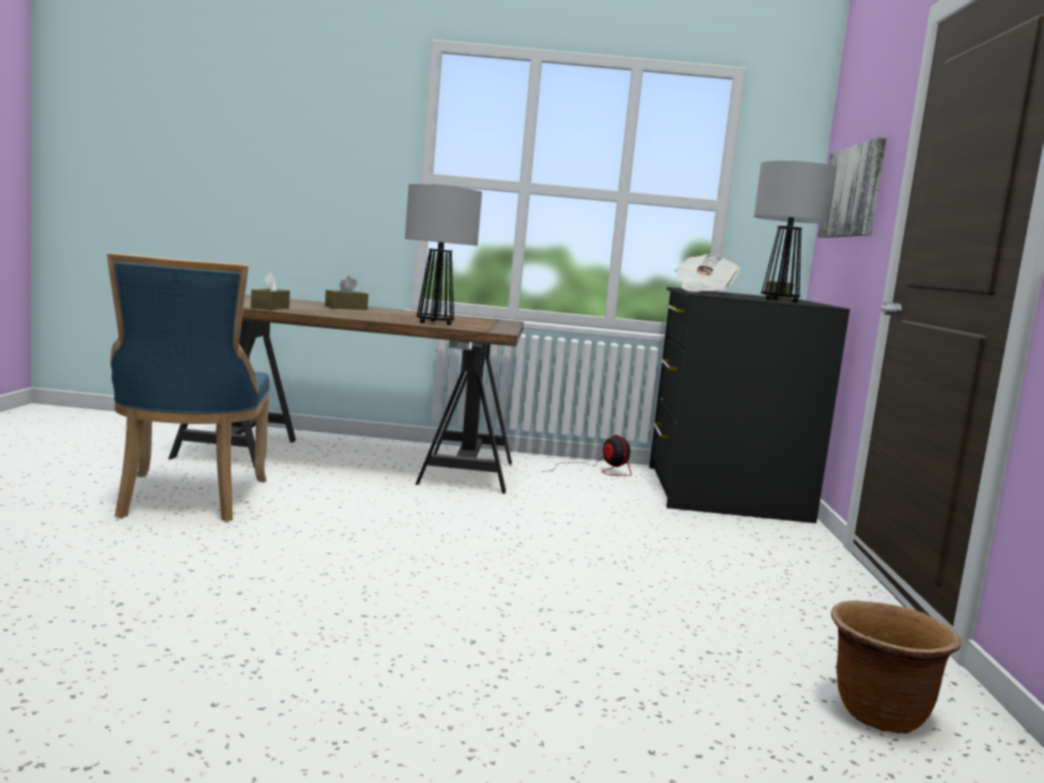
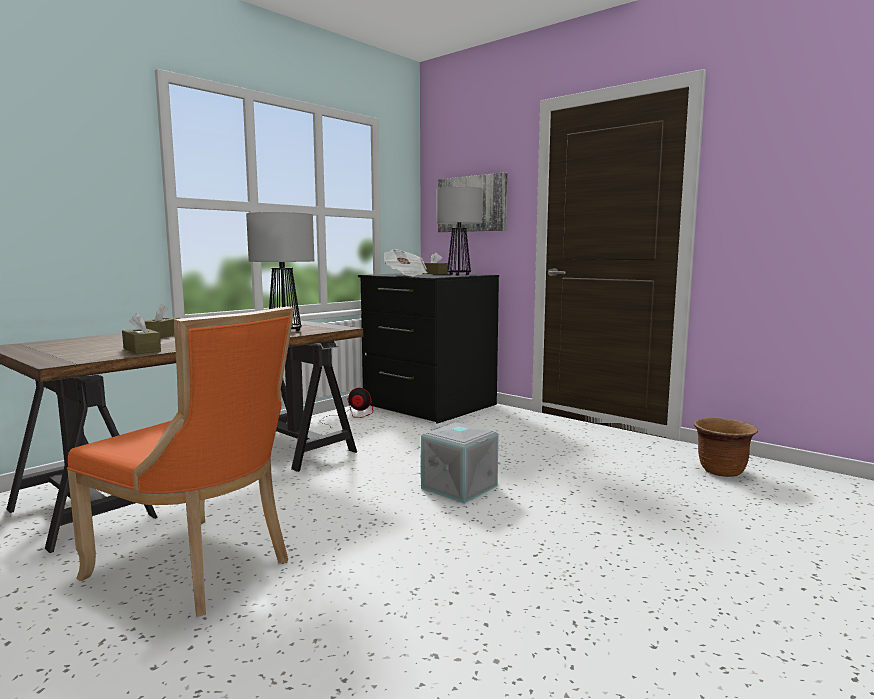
camera: 50 degrees left, 0 degrees up
blue chair [107,253,270,522] -> orange chair [67,307,294,617]
none -> grey storage box [421,422,499,503]

